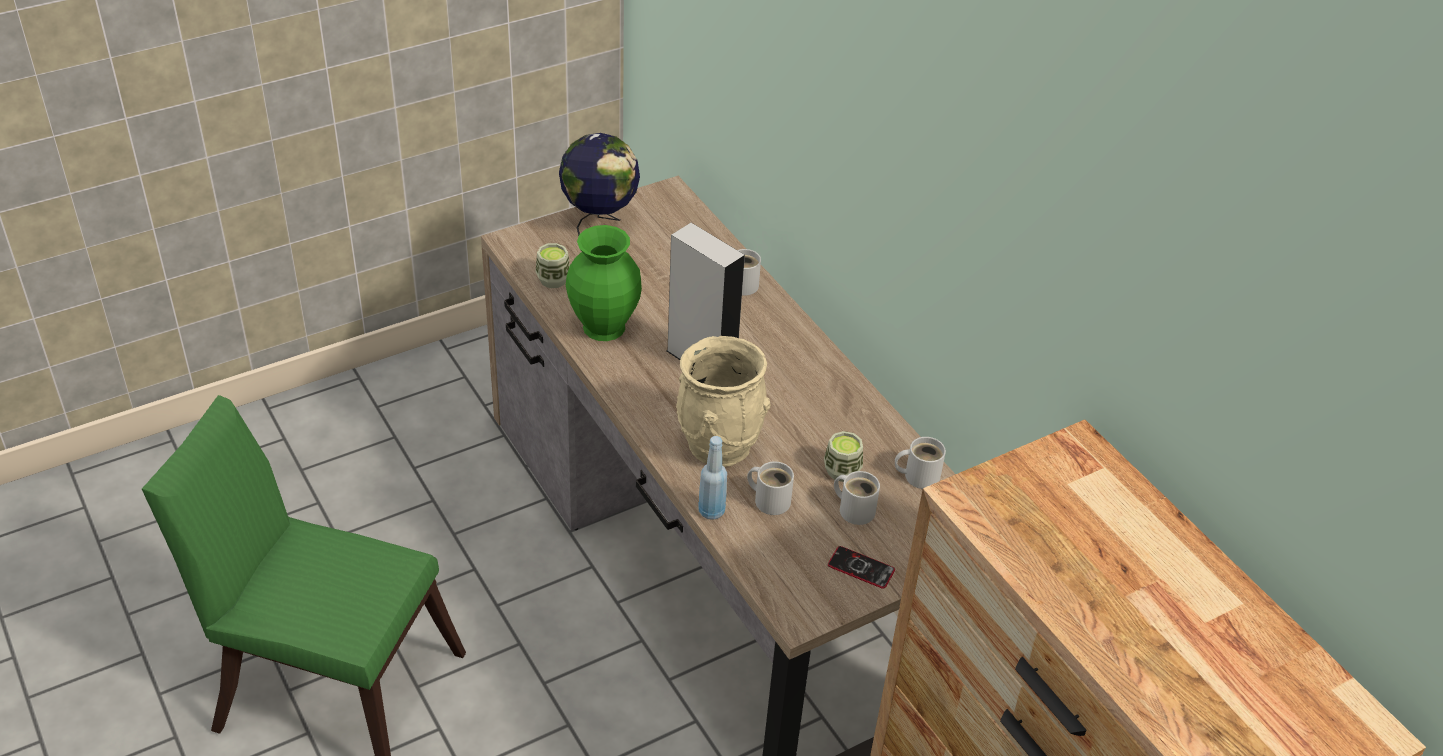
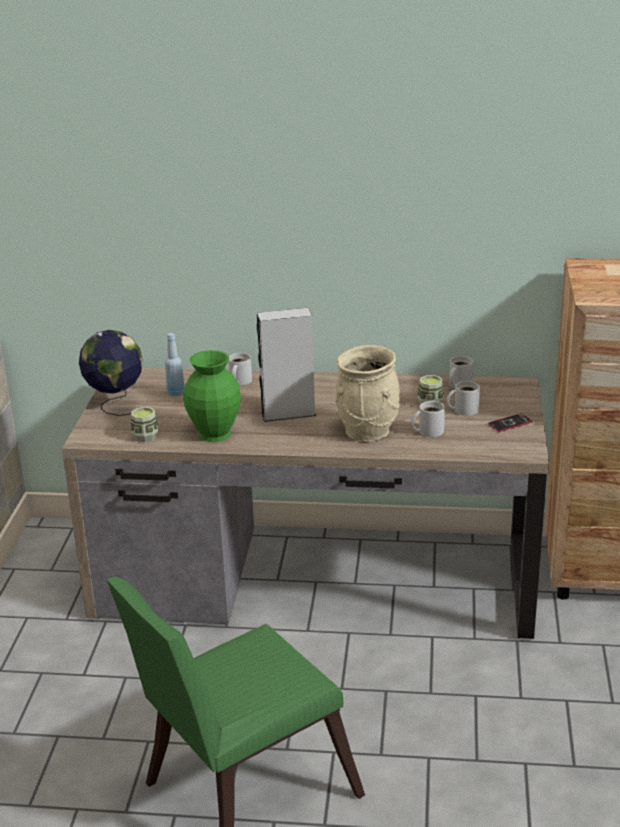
camera: 50 degrees left, 15 degrees down
blue bottle [698,436,727,520] -> blue bottle moved to [165,333,184,397]

